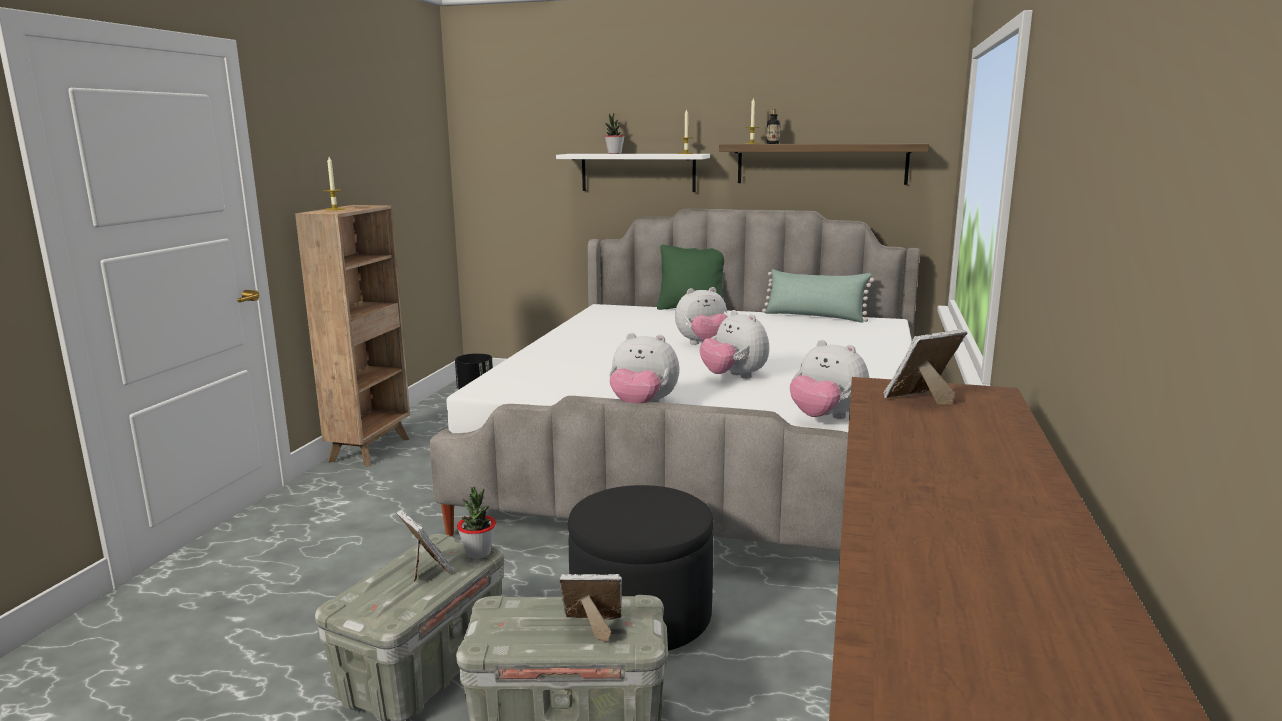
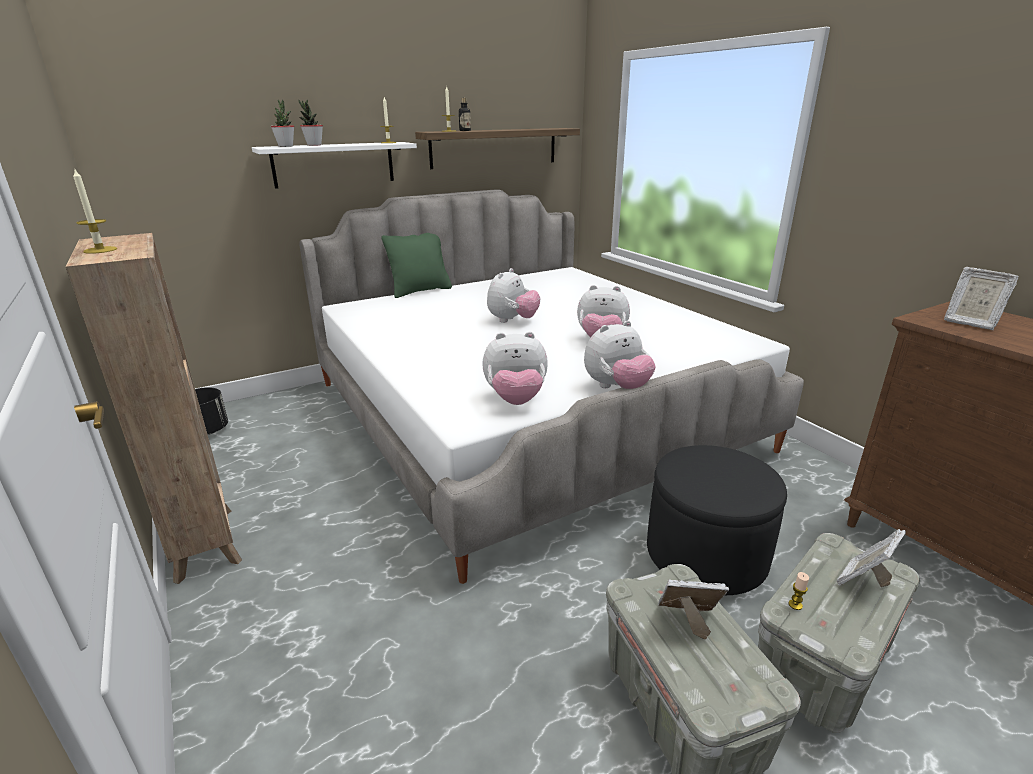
camera: 45 degrees left, 10 degrees up
potted plant [457,486,496,559] -> potted plant moved to [271,99,294,147]
green pillow [762,269,874,323] -> none
plush toy [790,340,869,419] -> plush toy moved to [482,332,548,405]
picture frame [883,330,967,405] -> picture frame turned 60 degrees counterclockwise [944,267,1019,330]
none -> candle [788,572,809,610]

